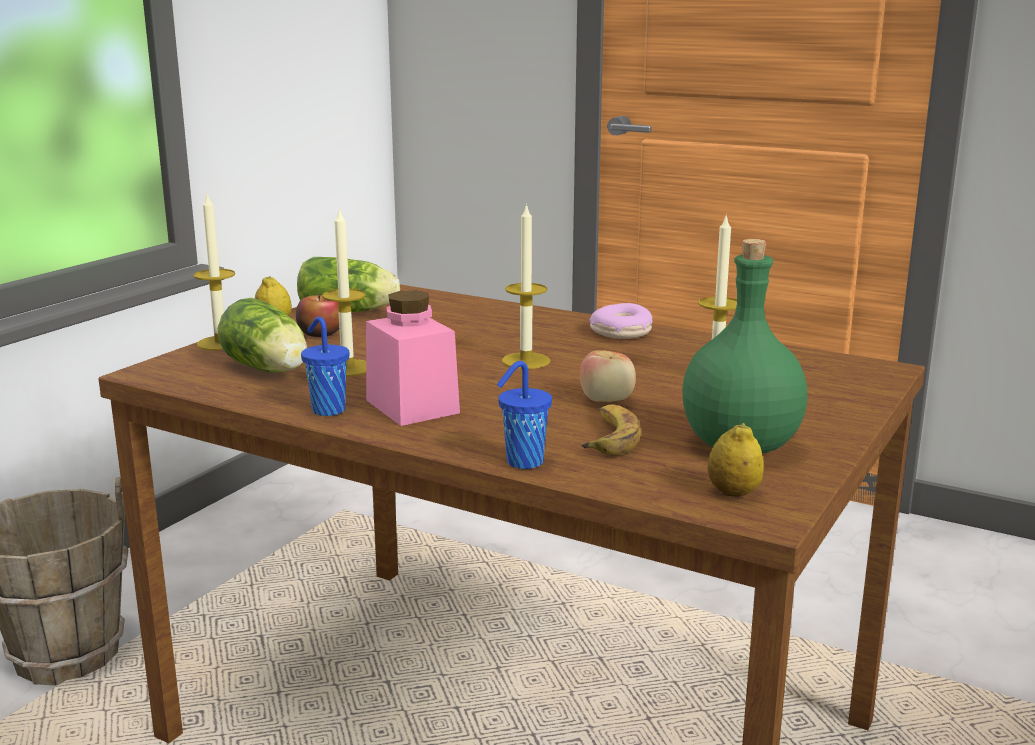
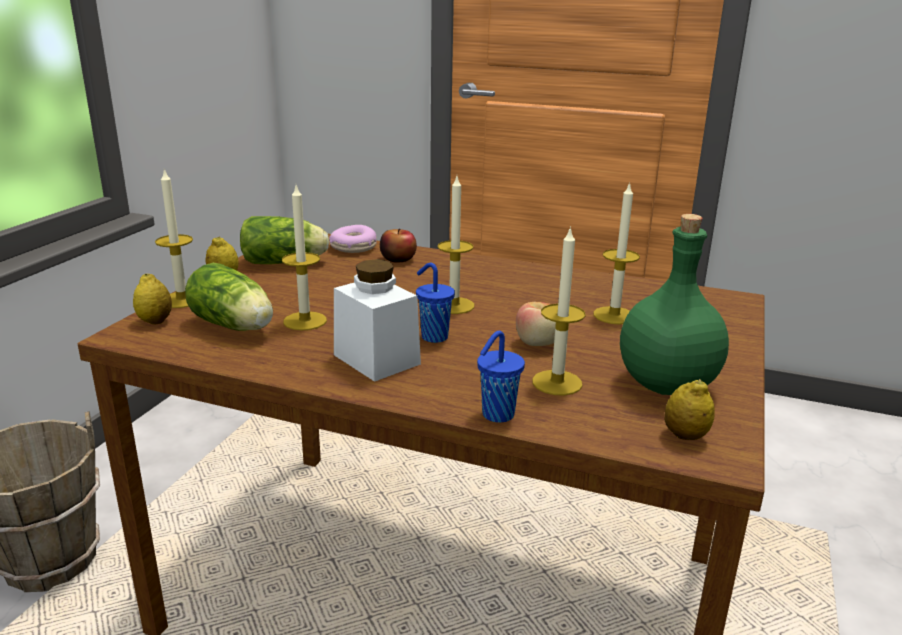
camera: 10 degrees left, 5 degrees up
apple [296,294,339,337] -> apple moved to [380,229,417,262]
blue cup [301,317,349,416] -> blue cup moved to [416,263,455,343]
pink jar [366,290,460,426] -> white jar [334,259,421,382]
banana [581,404,641,455] -> candle [532,226,586,396]
donut [589,303,652,339] -> donut moved to [329,225,377,253]
none -> lemon [133,274,172,324]

